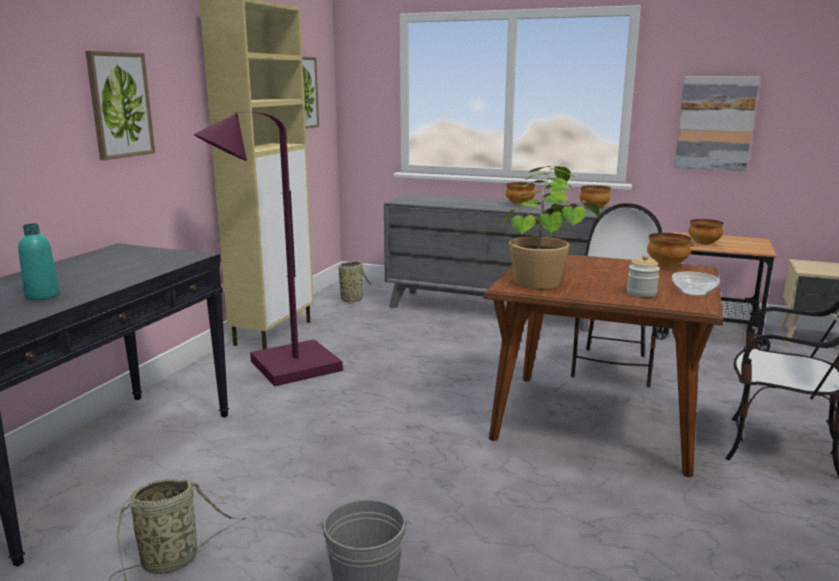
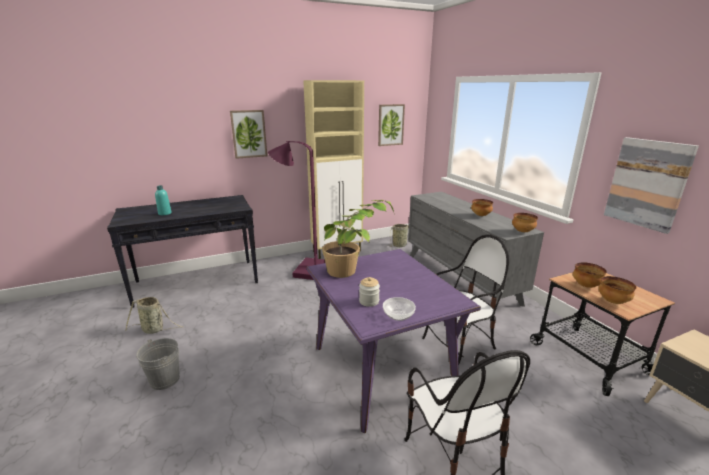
camera: 45 degrees right, 5 degrees up
brown dining table [484,254,724,477] -> purple dining table [306,249,481,433]
bowl [647,233,692,266] -> bowl moved to [599,276,636,304]

